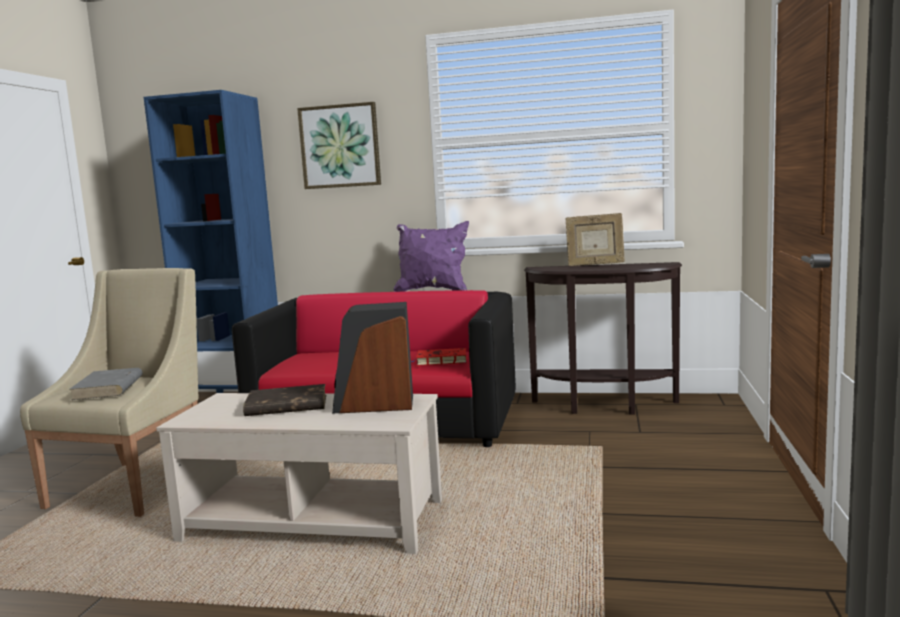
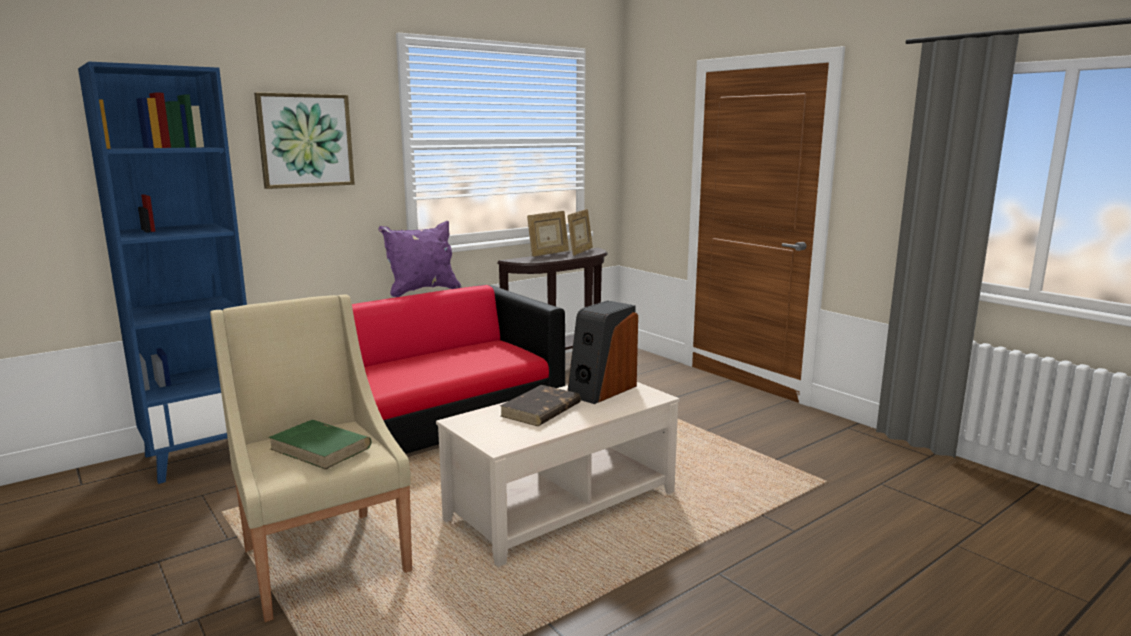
camera: 50 degrees left, 5 degrees up
grey book [69,368,143,400] -> green book [268,420,371,470]
red book [411,348,467,366] -> none
none -> picture frame [567,209,593,256]

